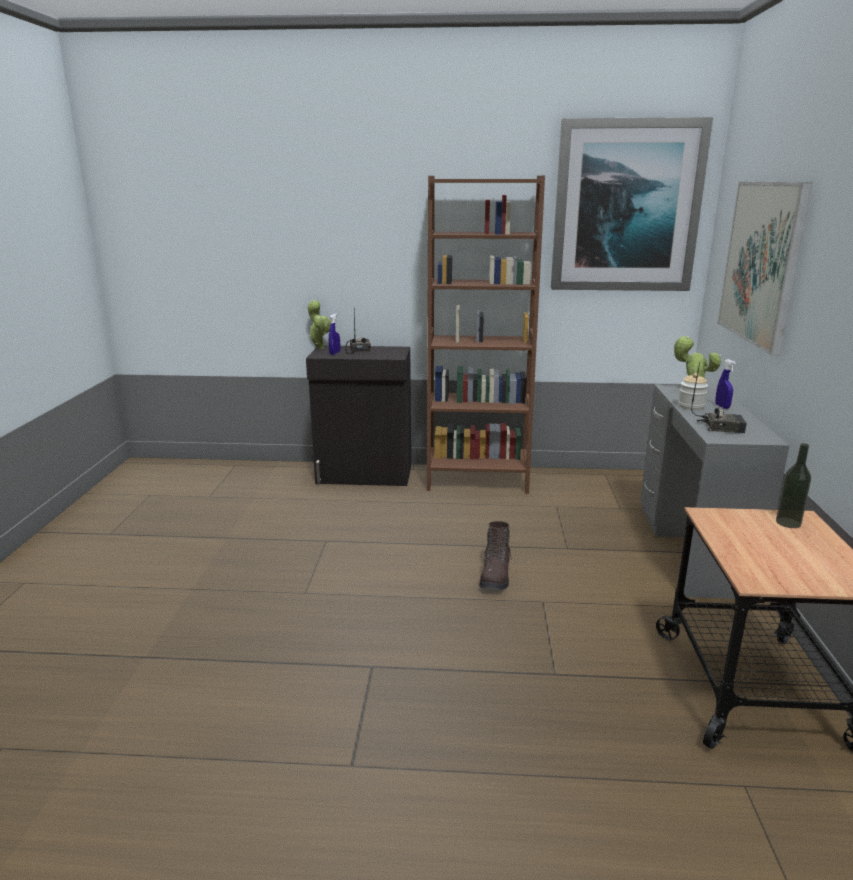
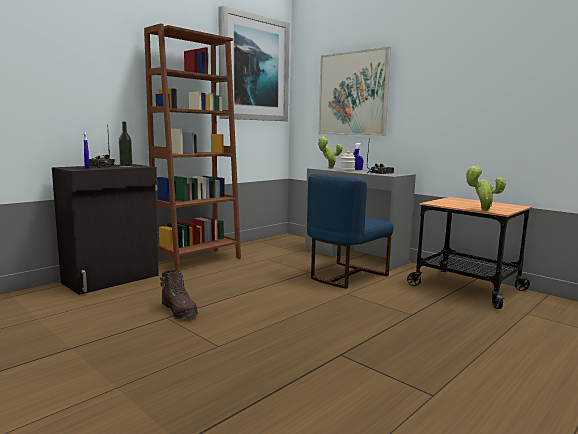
camera: 50 degrees left, 10 degrees down
potted plant [307,300,331,349] -> potted plant moved to [465,166,506,211]
brown boot [479,521,513,590] -> brown boot moved to [160,270,198,319]
bottle [776,443,811,528] -> bottle moved to [119,121,133,167]
none -> blue chair [307,174,393,289]

